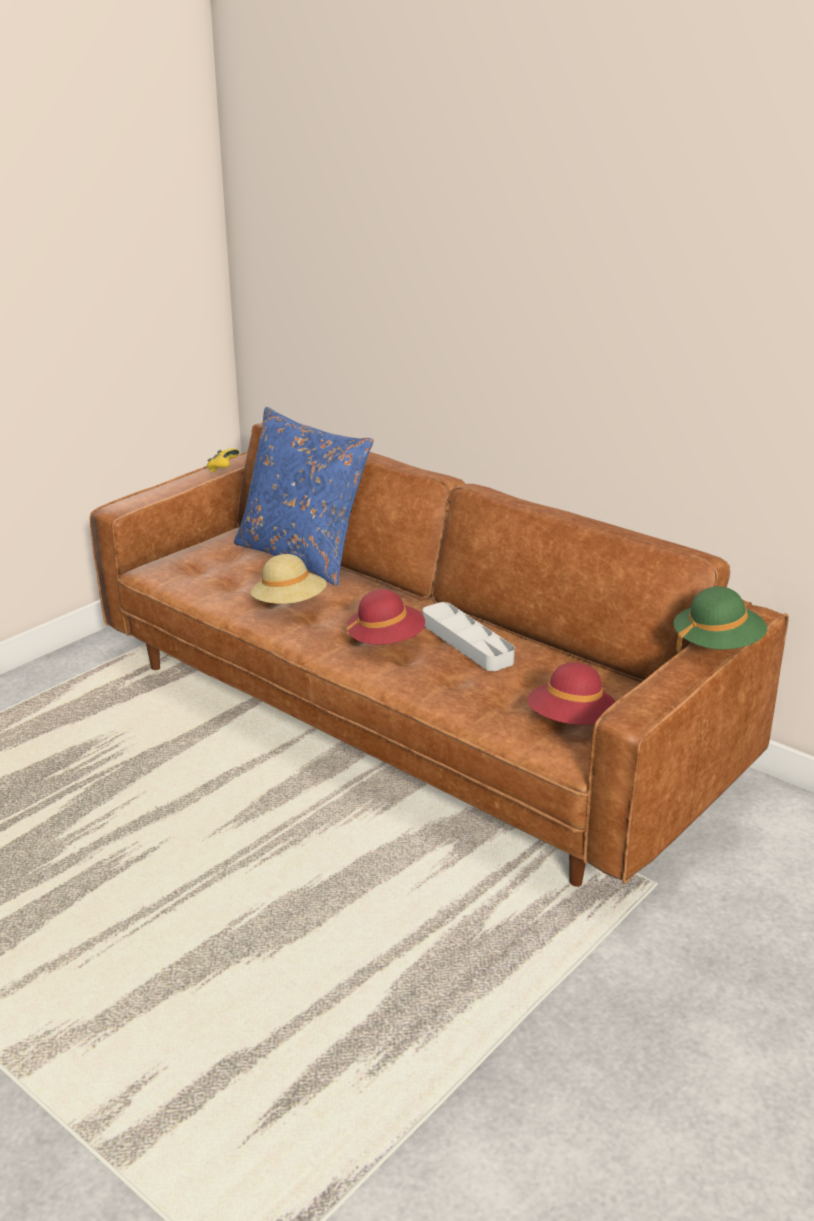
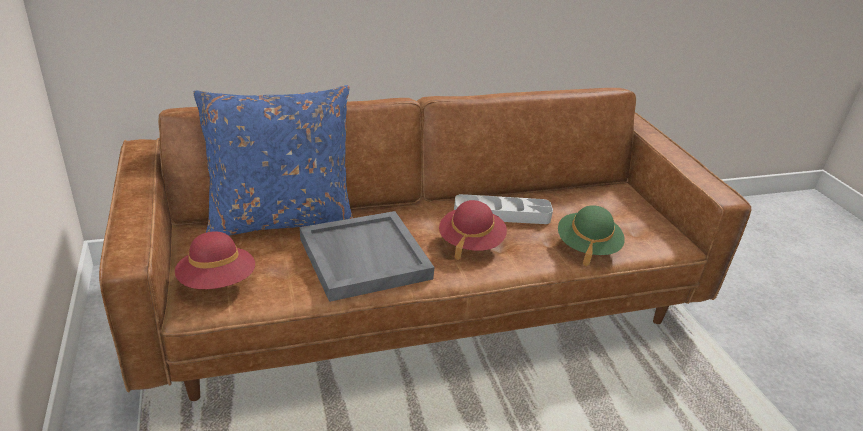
camera: 60 degrees left, 5 degrees up
yellow game controller [207,448,239,472] -> none
beige hat [251,554,327,604] -> grey tray [300,211,434,302]
red hat [528,662,616,725] -> red hat moved to [175,232,255,289]
green hat [673,586,767,653] -> green hat moved to [558,205,625,266]

